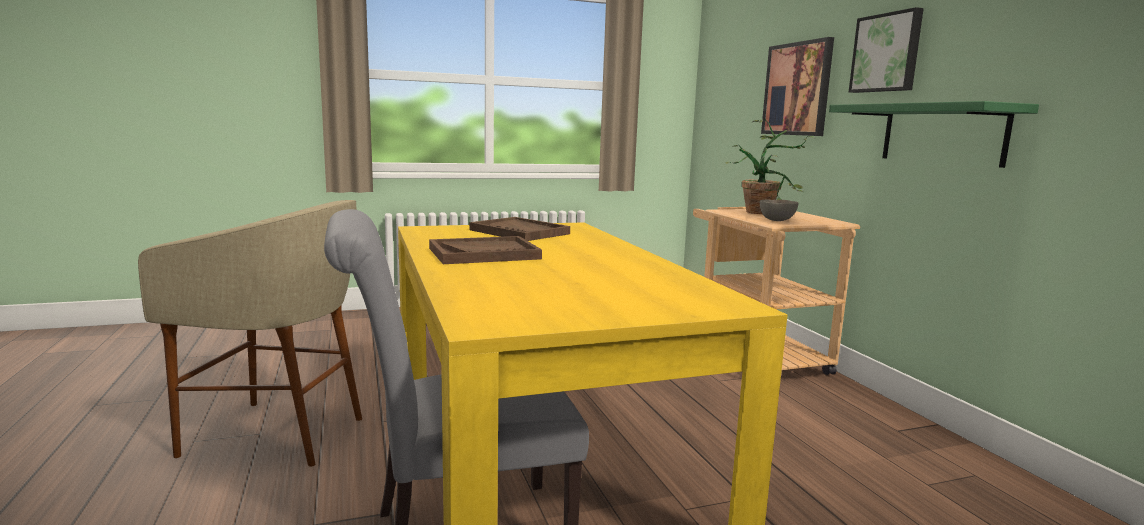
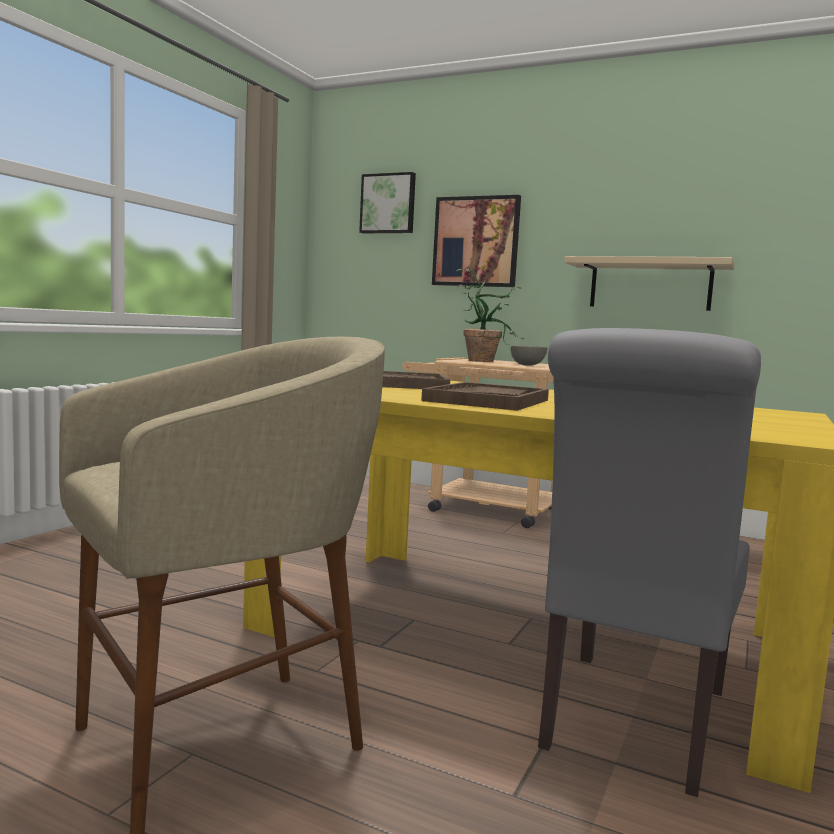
camera: 45 degrees left, 5 degrees down
green shelf [829,101,1039,168] -> beige shelf [564,256,735,311]
picture [849,7,924,93] -> picture moved to [359,172,416,233]

